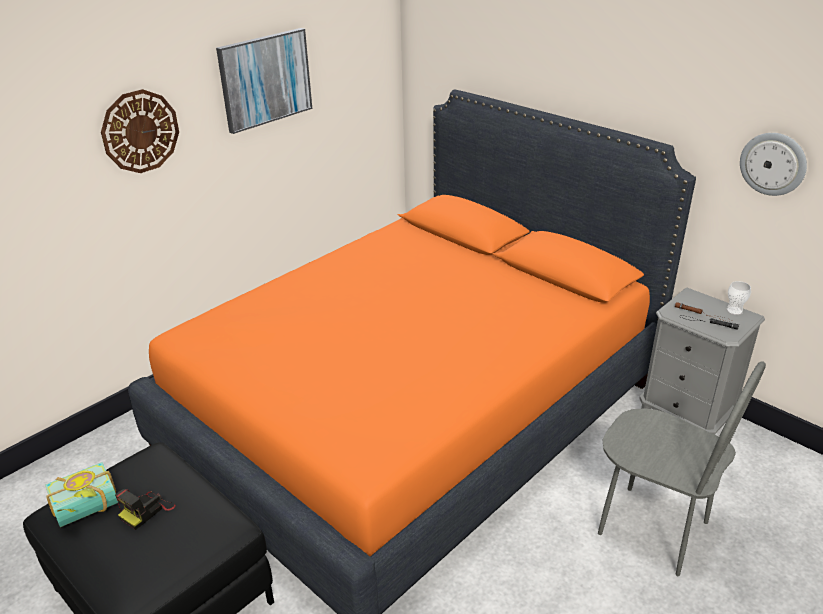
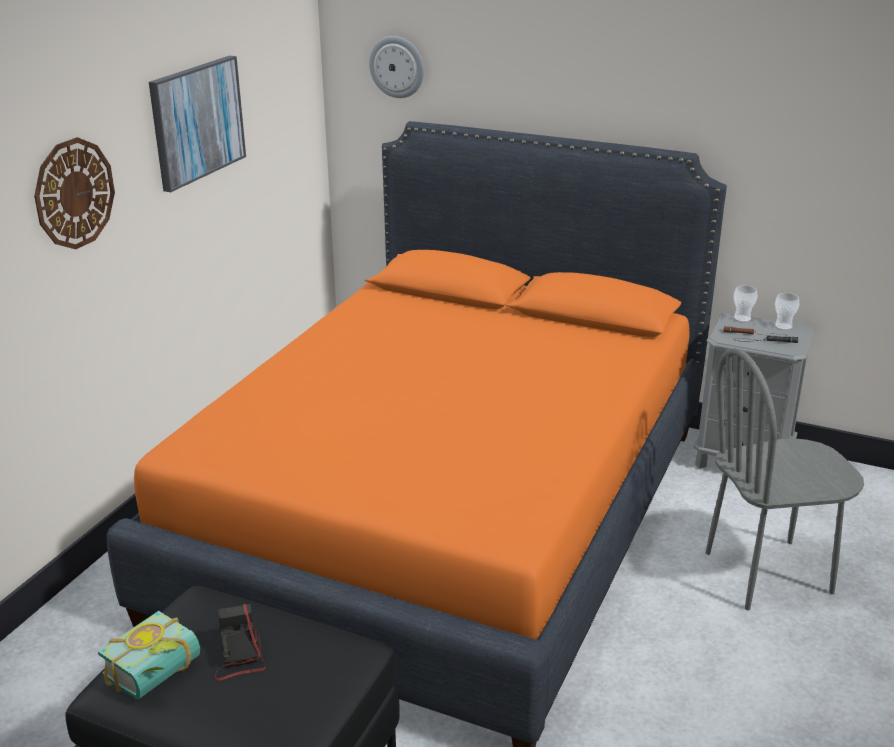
camera: 20 degrees left, 5 degrees down
camera [115,489,176,530] -> camera turned 150 degrees clockwise [215,604,266,681]
grey chair [598,361,766,576] -> grey chair turned 150 degrees clockwise [706,348,864,610]
wall clock [740,133,807,196] -> wall clock moved to [369,36,424,98]
none -> cup [733,285,757,322]

